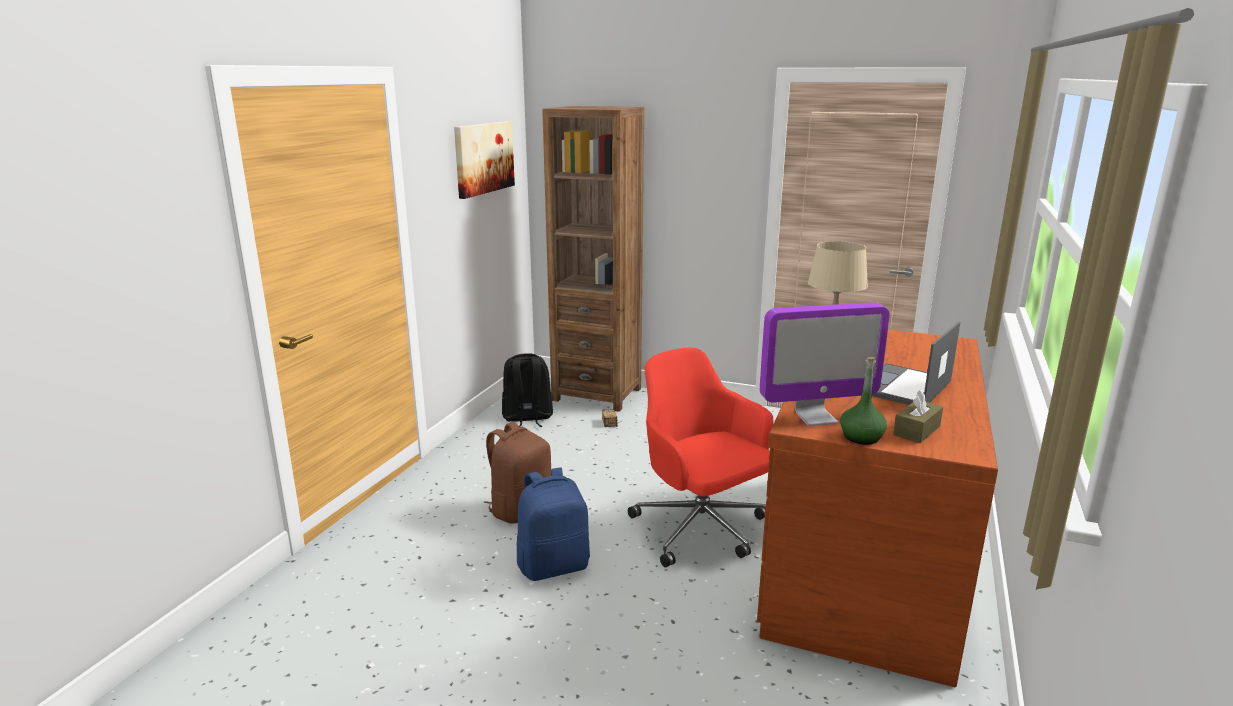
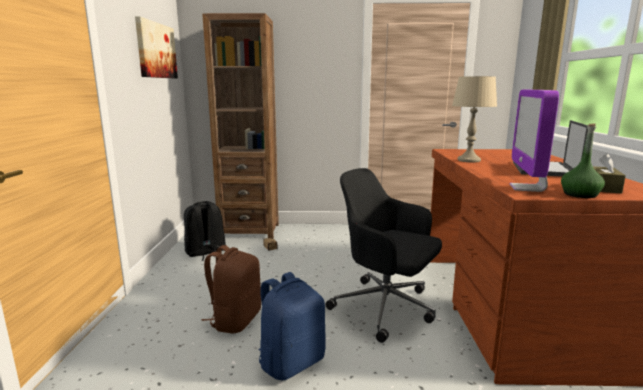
camera: 20 degrees left, 5 degrees down
red office chair [628,348,774,567] -> black office chair [325,168,442,343]
monitor [760,303,890,426] -> monitor turned 135 degrees clockwise [510,90,559,192]

